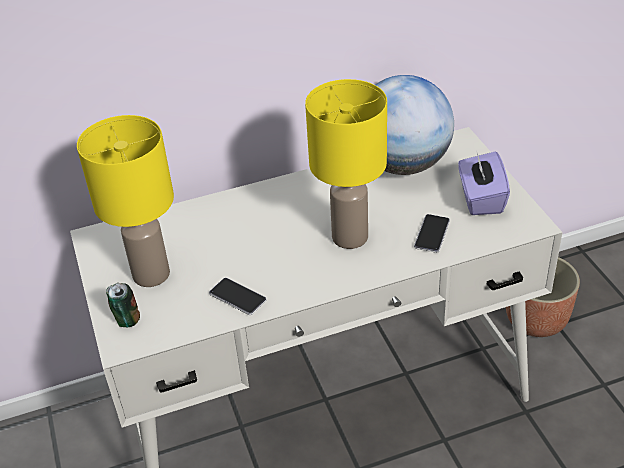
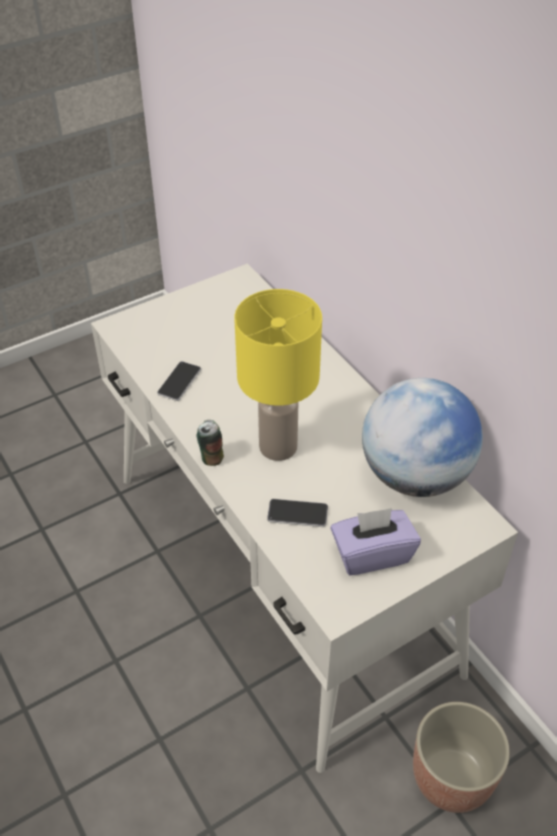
camera: 75 degrees right, 5 degrees up
yellow table lamp [77,115,174,287] -> none
can [106,283,140,327] -> can moved to [196,420,224,466]

